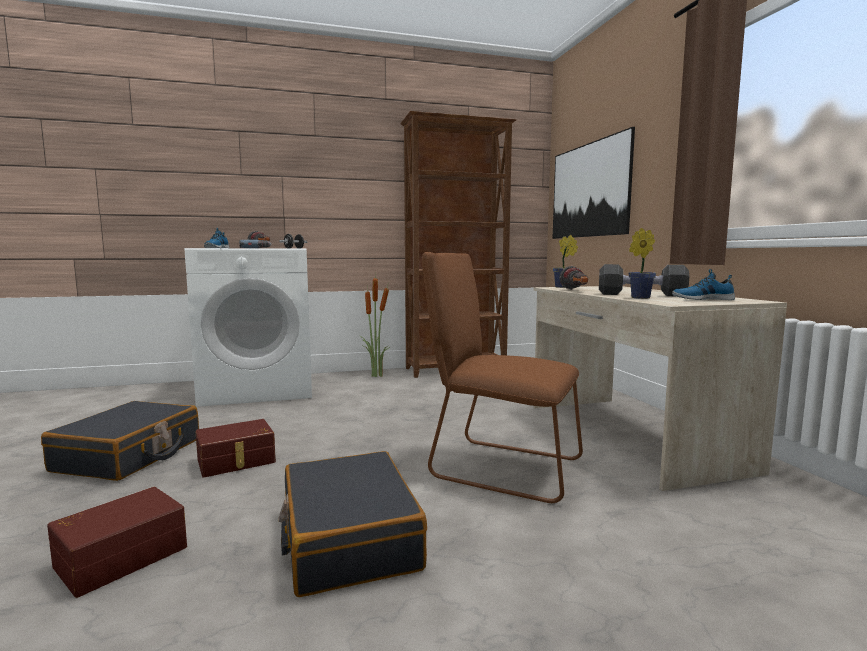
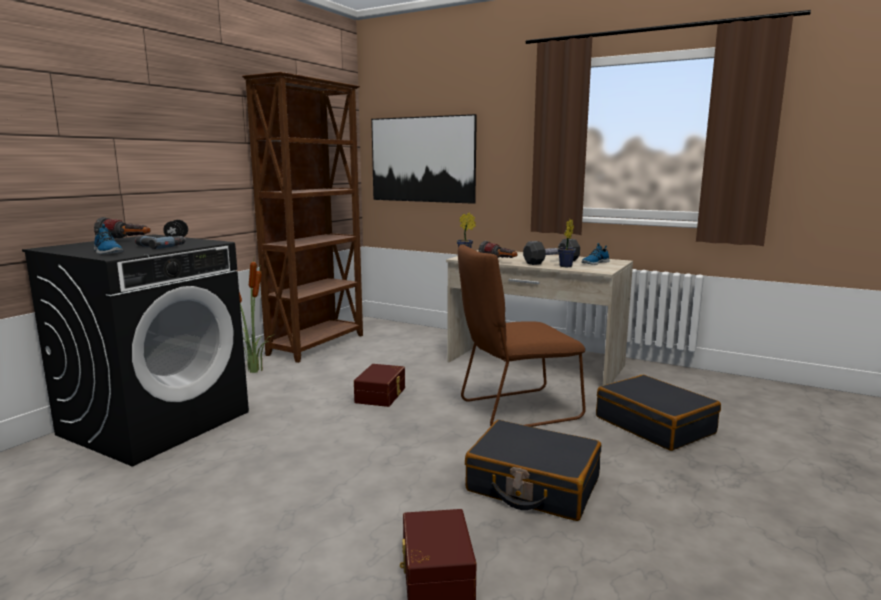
camera: 45 degrees left, 5 degrees up
black suitcase [41,401,199,481] -> black suitcase moved to [596,375,721,451]
white washing machine [185,248,312,407] -> black washing machine [22,234,249,466]
brown storage box [196,419,276,478] -> brown storage box moved to [354,364,405,407]

